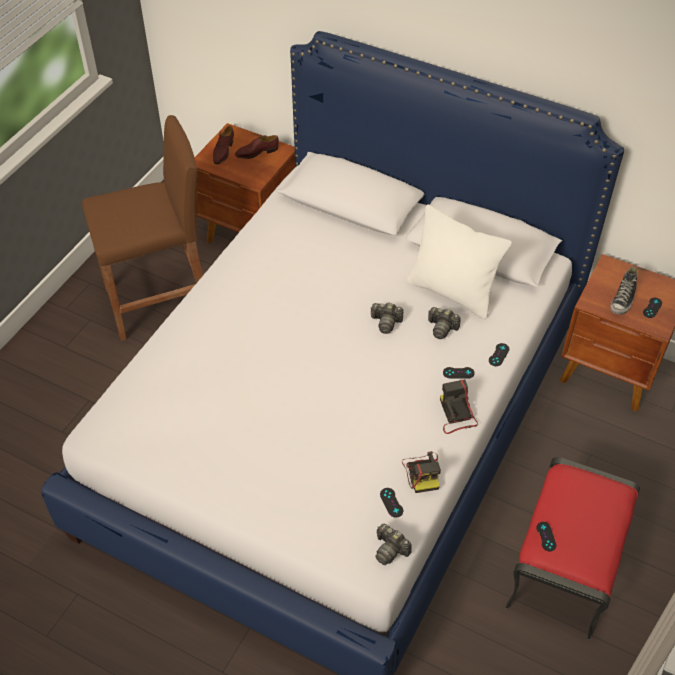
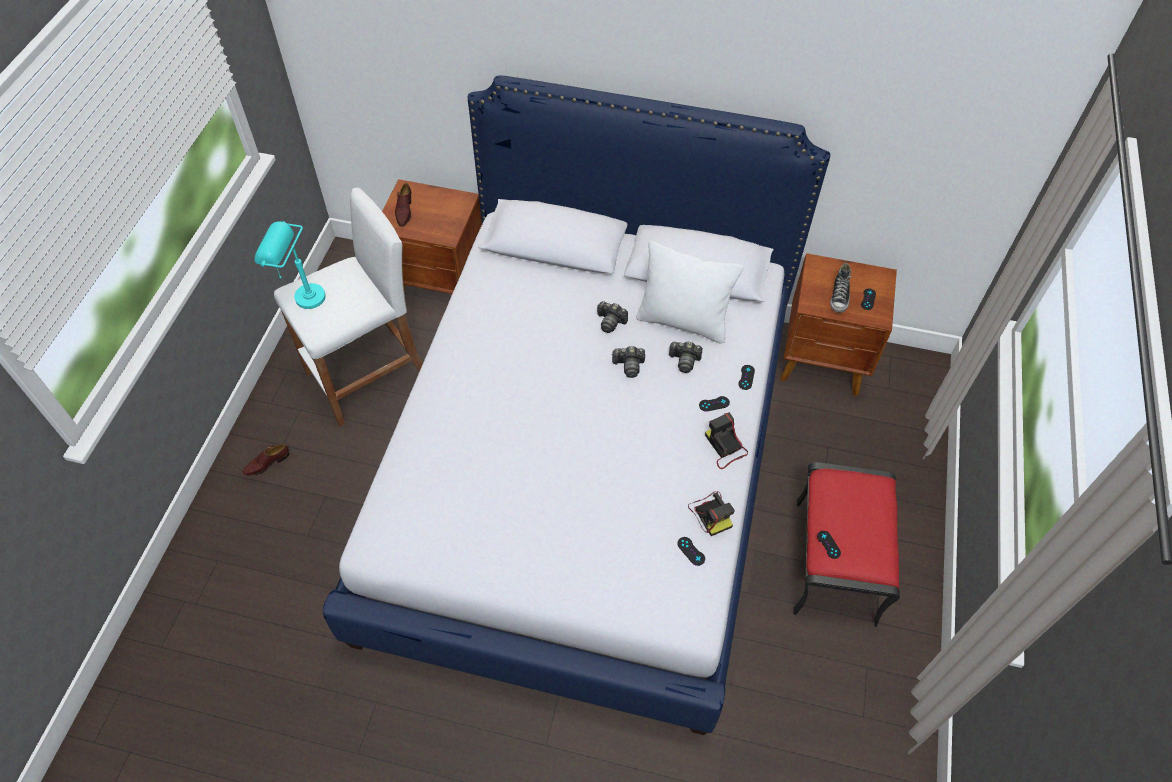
camera: 15 degrees left, 5 degrees up
brown stool [82,115,203,341] -> white stool [274,188,423,426]
brown shoe [235,135,279,159] -> brown shoe moved to [242,444,289,476]
camera [375,524,412,565] -> camera moved to [597,301,628,333]
none -> turquoise table lamp [255,221,326,309]

